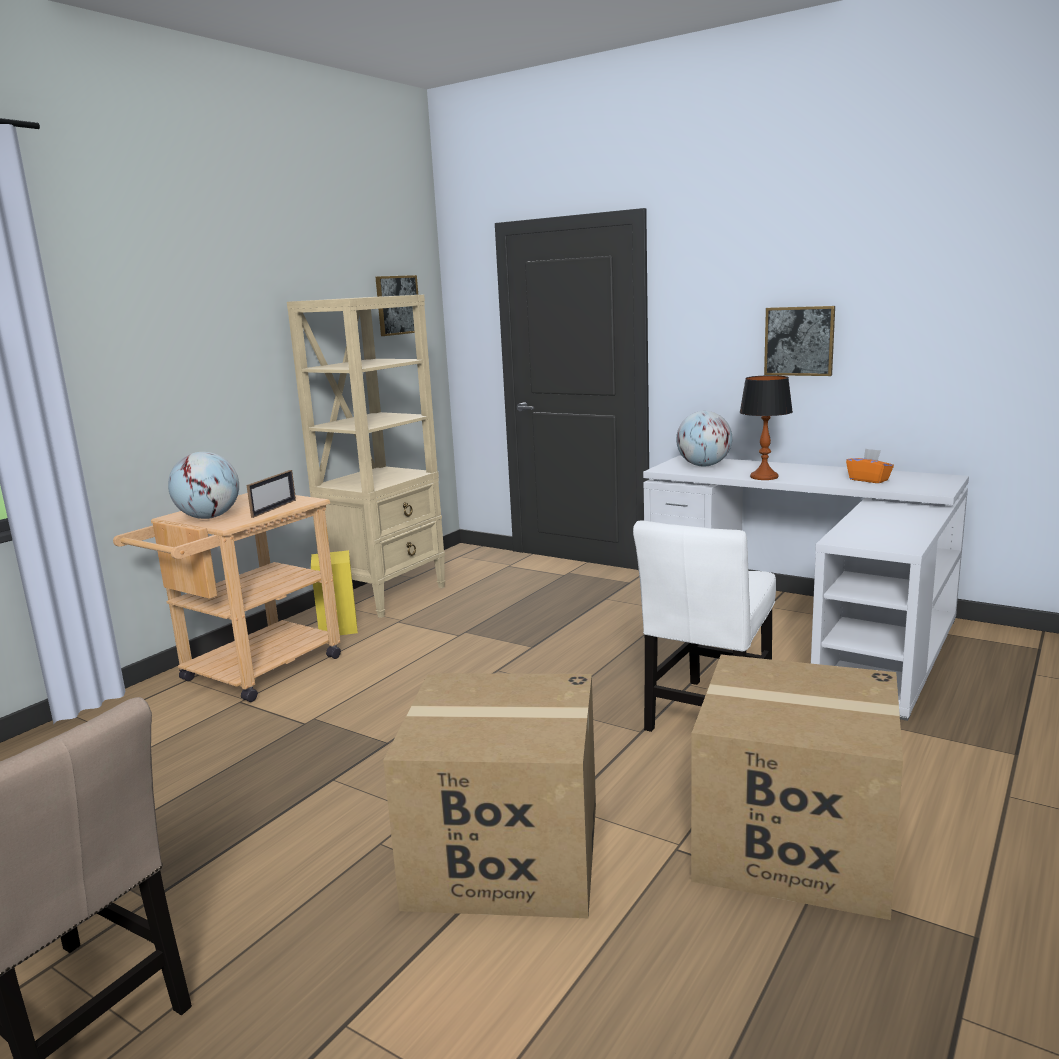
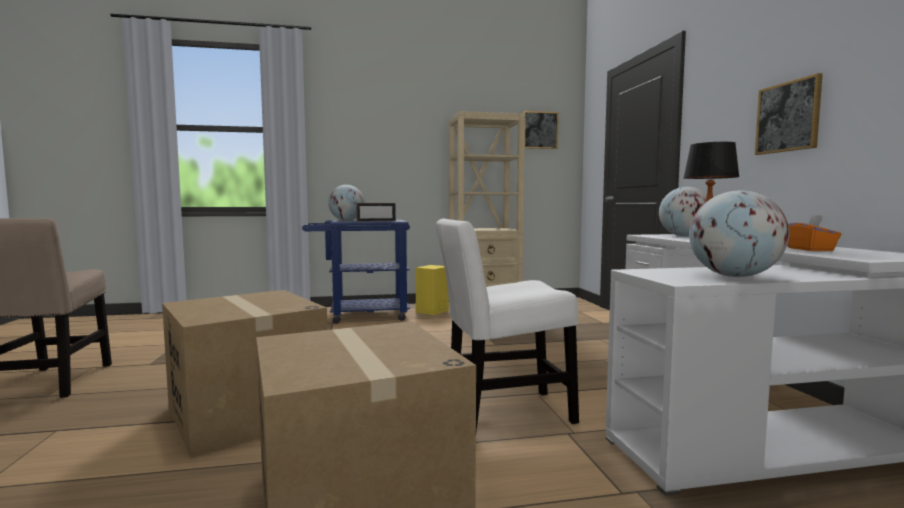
camera: 45 degrees right, 10 degrees down
beige cart [113,493,341,702] -> blue cart [302,220,410,324]
none -> globe [689,190,789,277]

